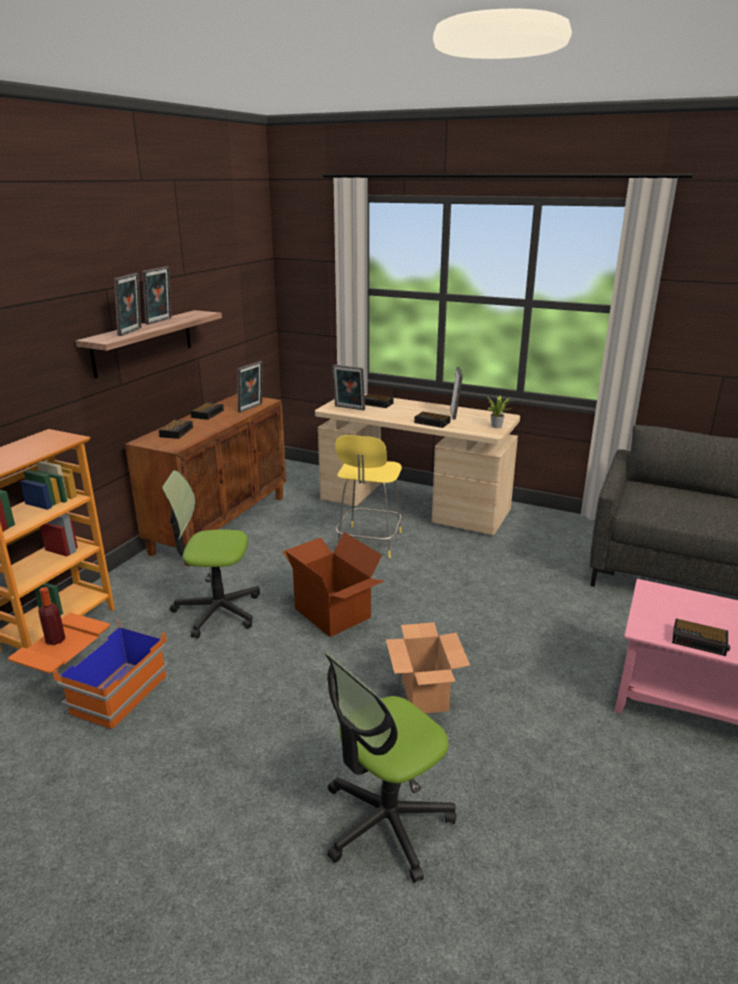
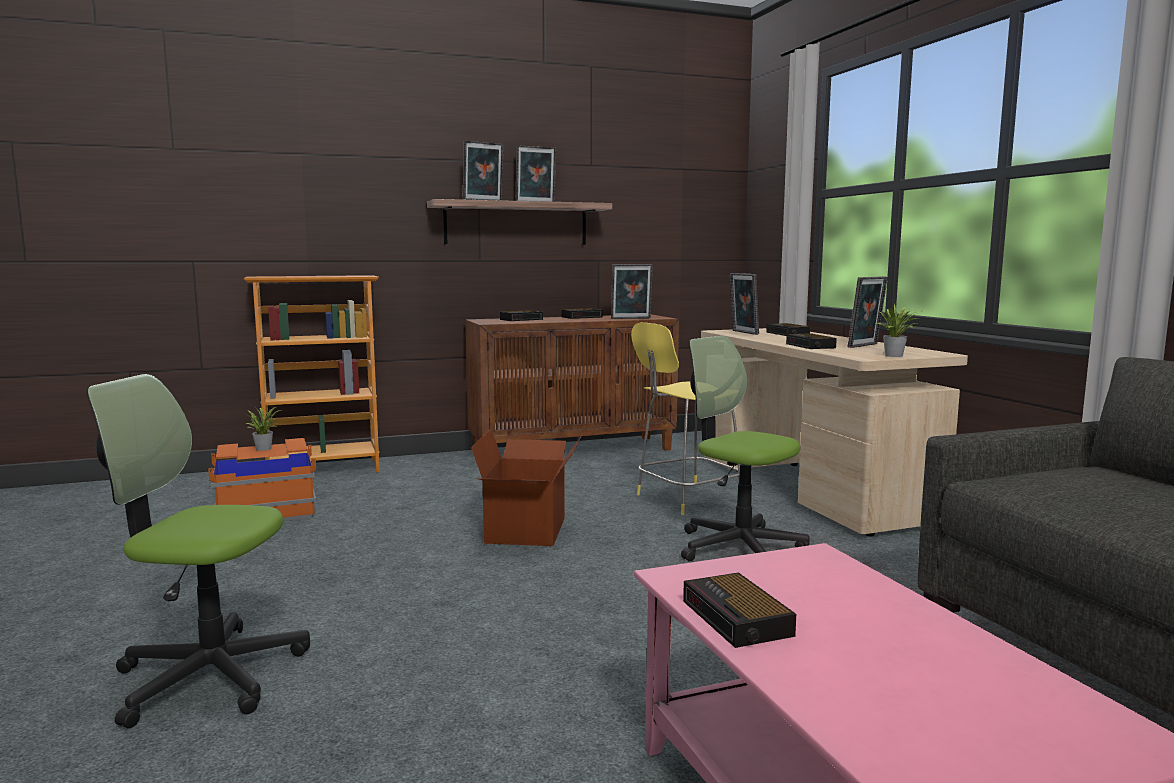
camera: 45 degrees right, 15 degrees down
bottle [38,587,65,645] -> potted plant [246,407,280,451]
office chair [162,471,260,639] -> office chair moved to [681,336,810,561]
cardboard box [386,622,470,713] -> none

